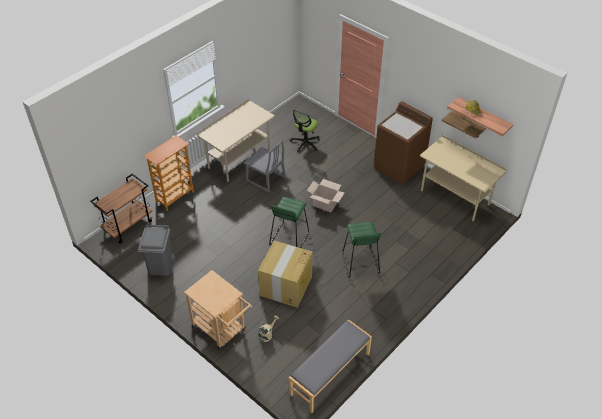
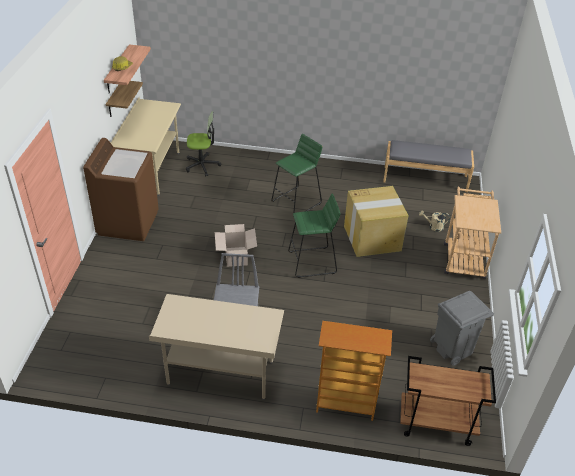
camera: 125 degrees left, 5 degrees down
office chair [290,110,320,152] -> office chair moved to [186,111,221,177]

